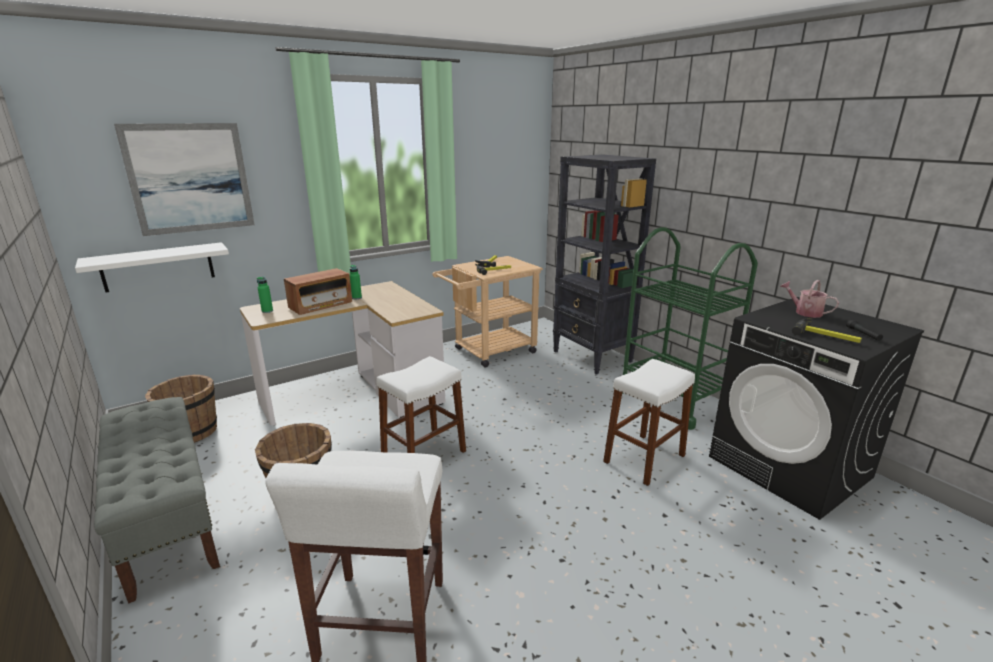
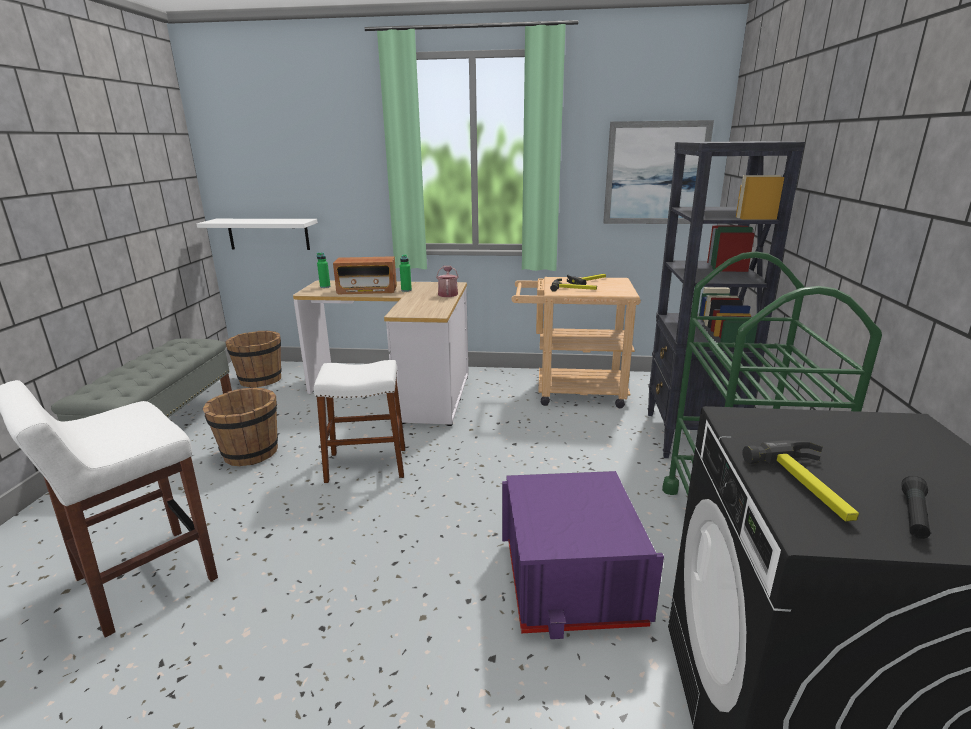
camera: 40 degrees right, 0 degrees up
picture [114,123,255,236] -> picture moved to [603,120,714,224]
white stool [603,359,695,486] -> purple storage box [502,471,664,639]
watering can [780,280,839,318] -> watering can moved to [436,266,458,297]

